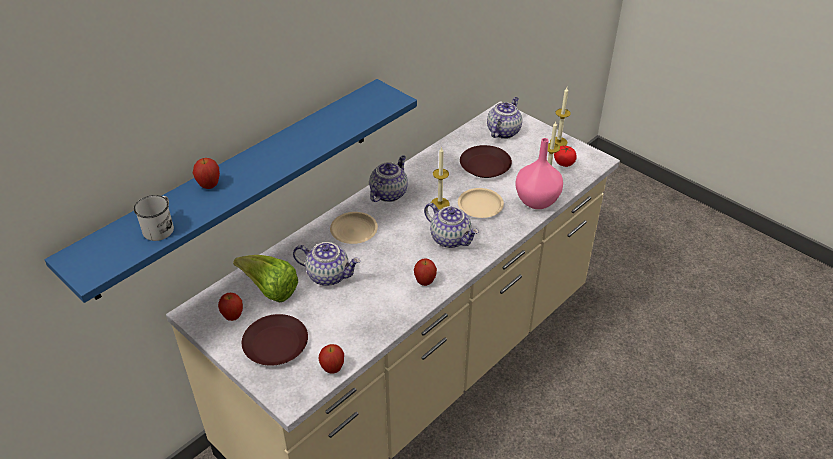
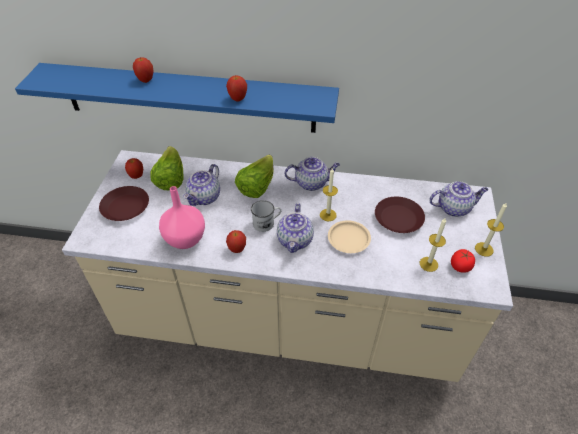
camera: 55 degrees right, 5 degrees up
white mug [134,195,174,241] -> white mug moved to [251,200,281,232]
teapot [293,242,361,286] -> teapot turned 45 degrees clockwise [184,164,220,206]
apple [318,344,344,373] -> apple moved to [226,76,247,102]
beige plate [330,212,378,244] -> lettuce [235,155,273,198]
pink vase [515,138,563,209] -> pink vase moved to [159,186,205,249]

